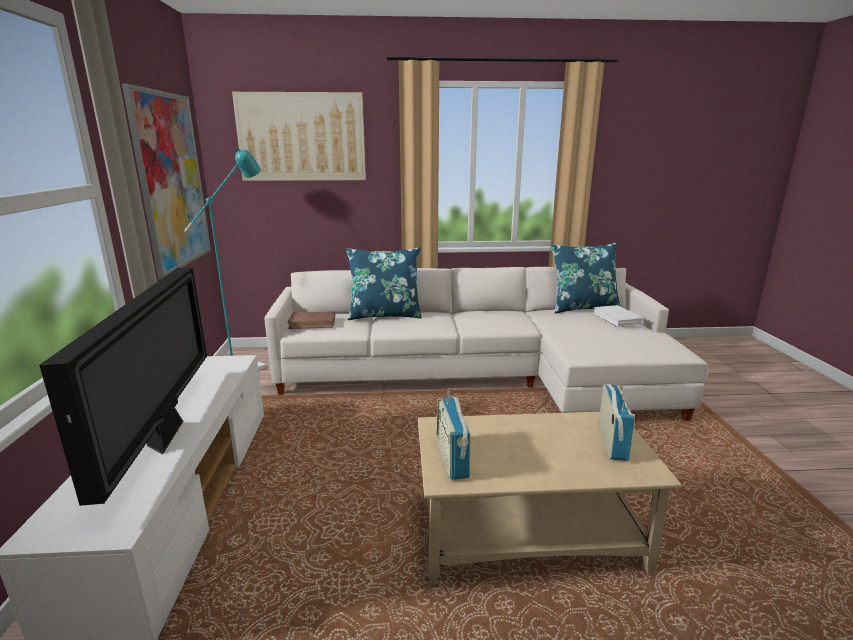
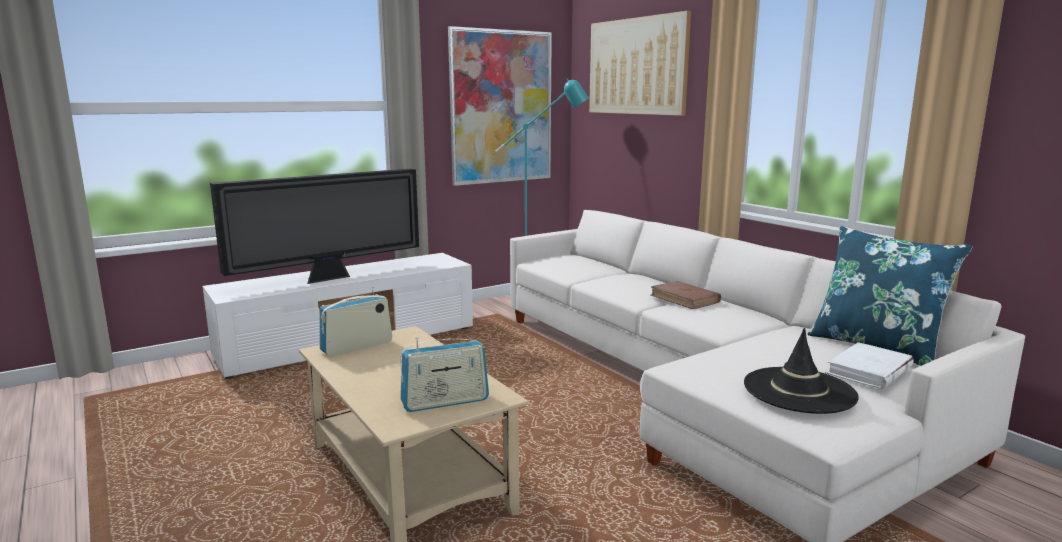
camera: 60 degrees right, 5 degrees down
brown book [287,311,335,329] -> brown book moved to [650,281,721,309]
blue pillow [346,247,422,320] -> none
none -> black hat [744,328,859,414]

